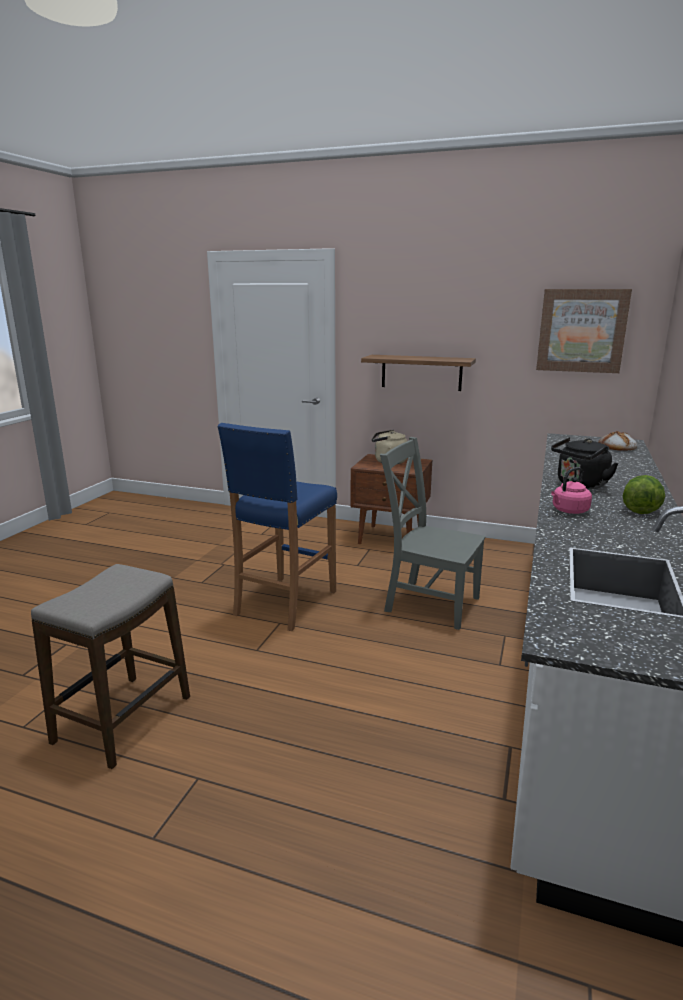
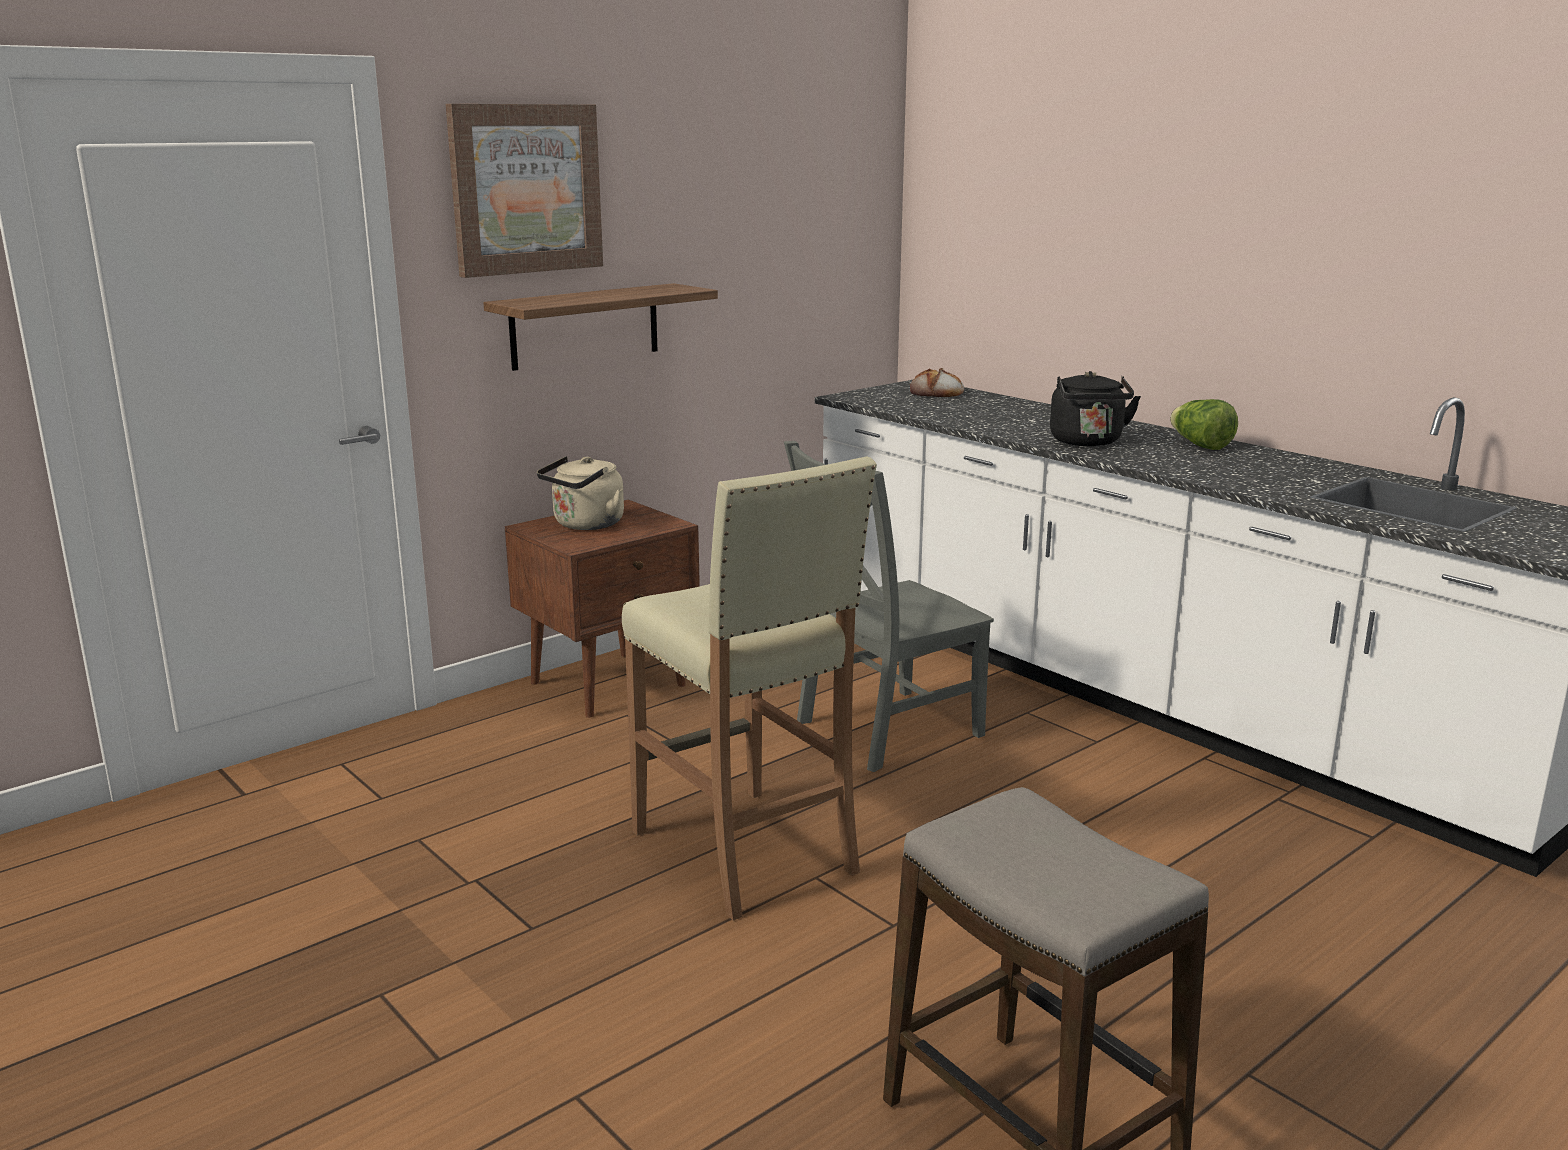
camera: 60 degrees left, 0 degrees up
blue stool [218,423,337,631] -> beige stool [622,456,877,921]
picture [536,289,632,373] -> picture moved to [446,104,603,278]
pink kettle [551,467,592,514] -> none

